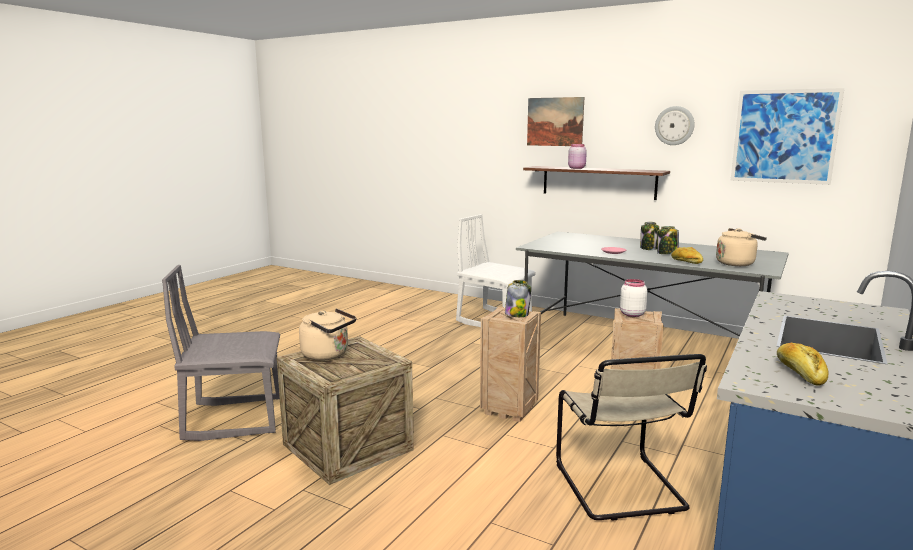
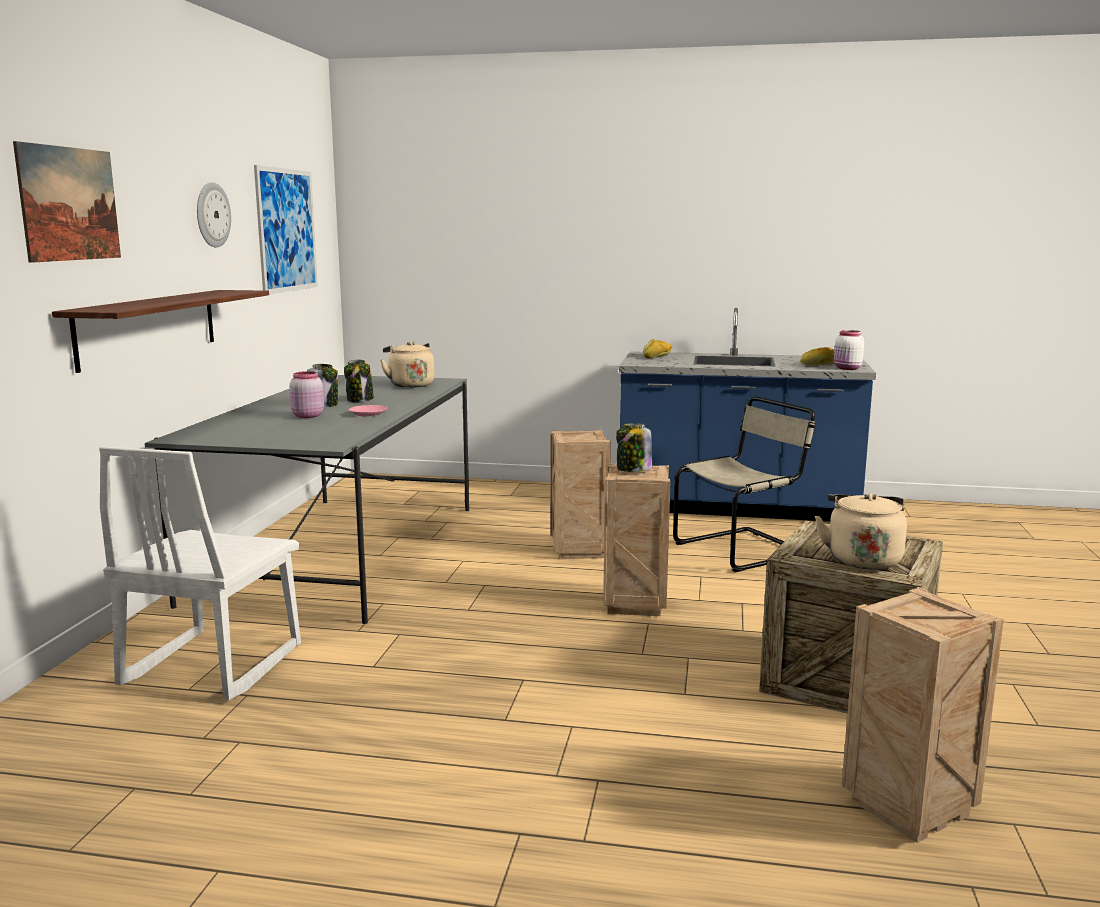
camera: 110 degrees left, 0 degrees up
grey chair [162,265,280,441] -> crate [841,587,1004,843]
pink jar [568,144,587,169] -> pink jar moved to [289,371,324,418]
white jar [620,279,648,317] -> white jar moved to [834,330,864,370]
bread [671,247,703,264] -> bread moved to [643,339,672,359]

